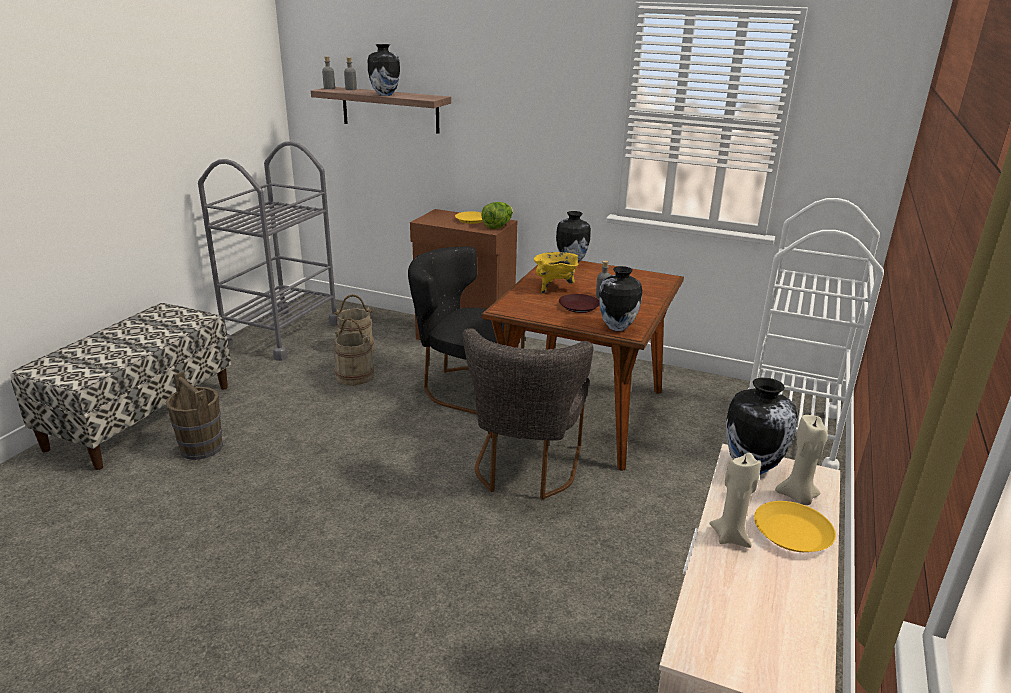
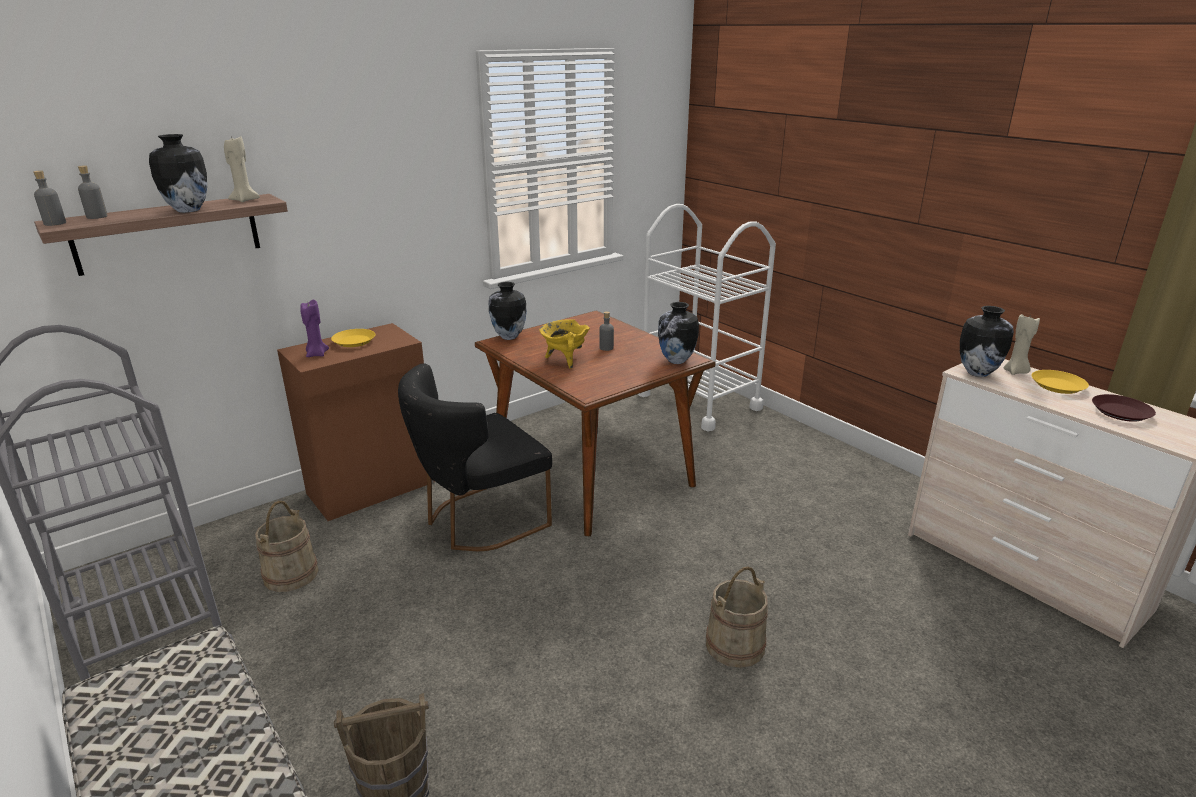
camera: 60 degrees left, 0 degrees up
beige bucket [334,318,374,385] -> beige bucket moved to [706,566,768,668]
grey chair [462,328,593,500] -> none
lettuce [481,202,513,229] -> none
brown plate [559,294,600,313] -> brown plate moved to [1092,394,1156,422]
beige candle [709,453,761,548] -> beige candle moved to [224,136,260,202]
none -> purple candle [300,300,329,357]

